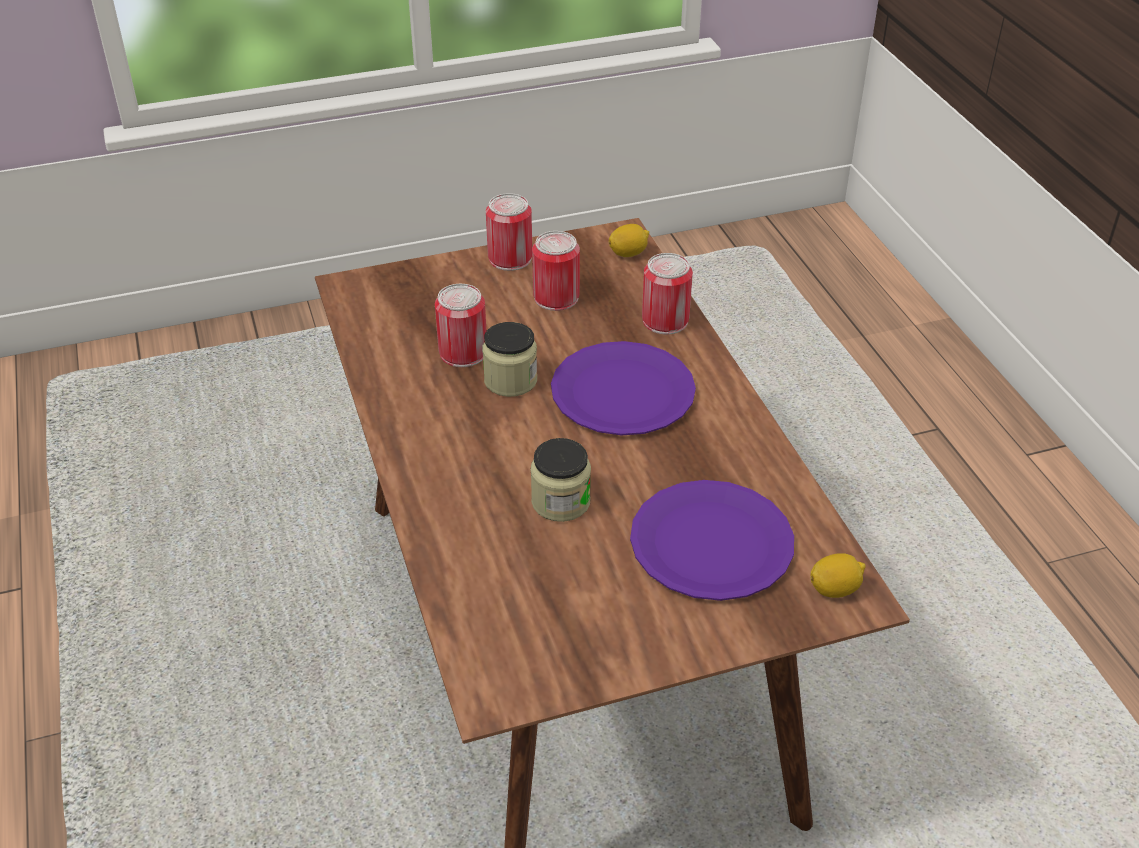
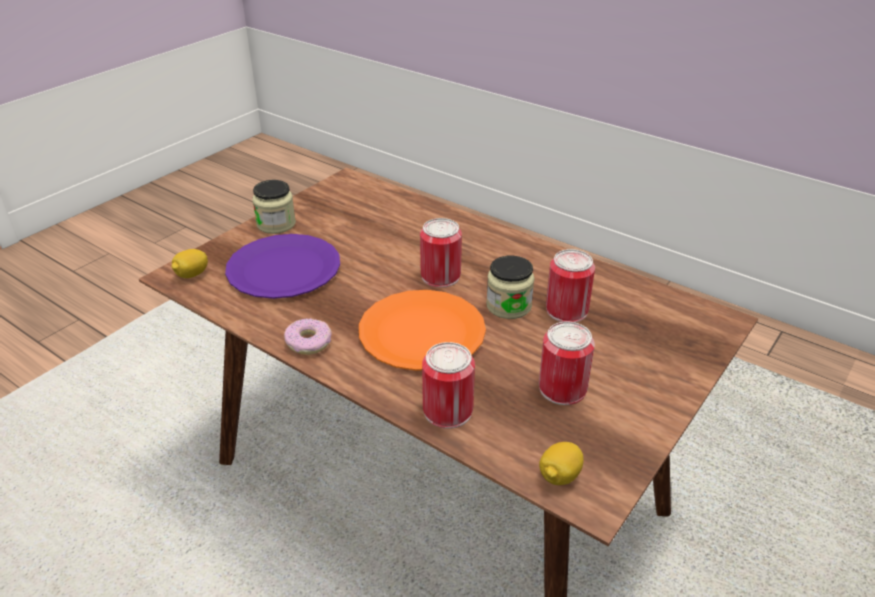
camera: 145 degrees right, 5 degrees down
can [486,193,532,271] -> can moved to [420,218,462,288]
jar [531,438,591,522] -> jar moved to [252,180,296,234]
purple plate [551,341,696,435] -> orange plate [359,290,486,371]
none -> donut [284,318,332,355]

